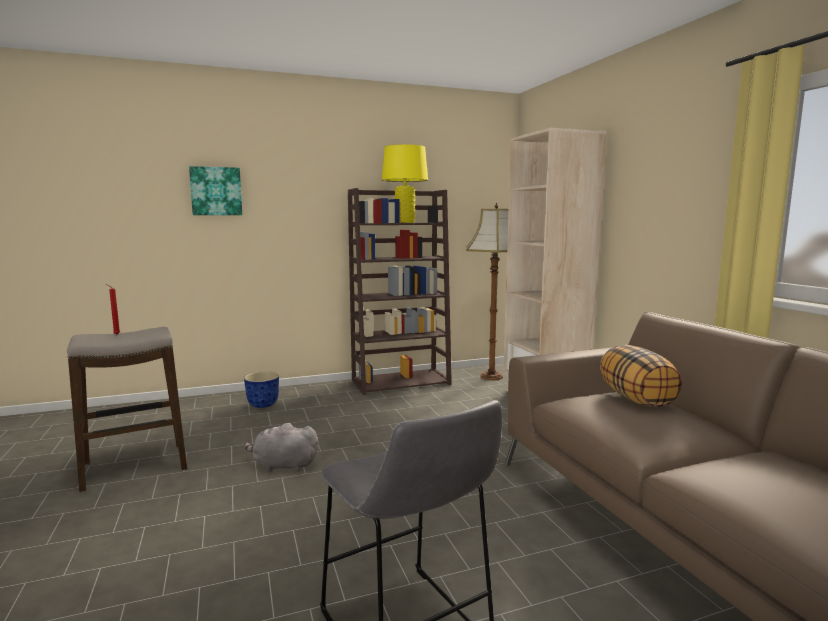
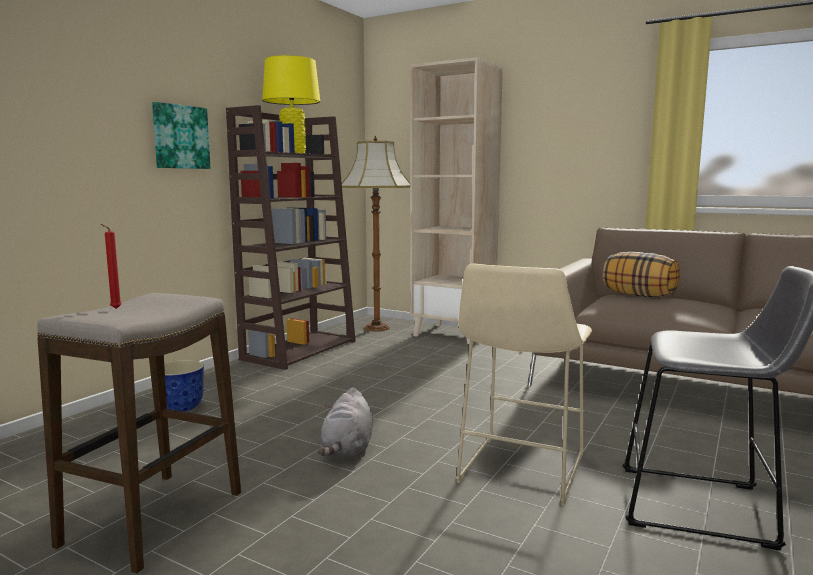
camera: 40 degrees left, 0 degrees up
picture [189,166,242,215] -> picture moved to [152,102,210,169]
grey plush toy [244,423,319,472] -> grey plush toy turned 45 degrees counterclockwise [318,388,373,458]
none -> beige stool [456,264,592,506]

